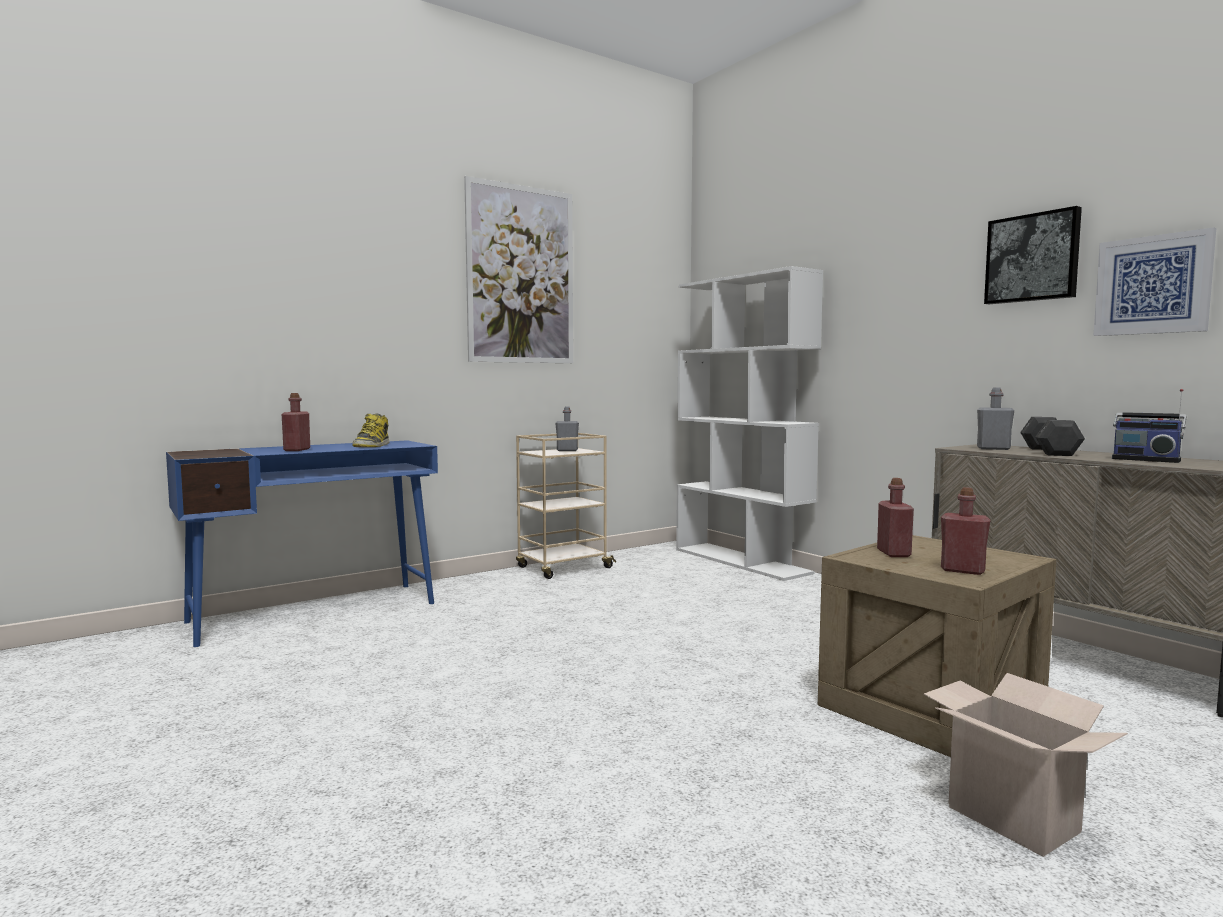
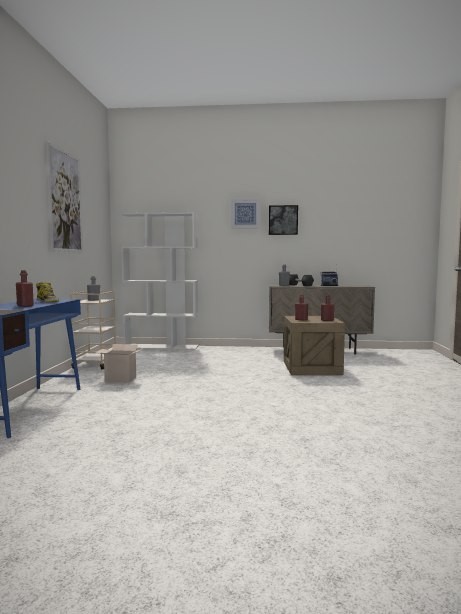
camera: 50 degrees left, 0 degrees up
cardboard box [924,673,1128,857] -> cardboard box moved to [95,344,143,383]
picture [1093,227,1216,336] -> picture moved to [231,199,260,229]

